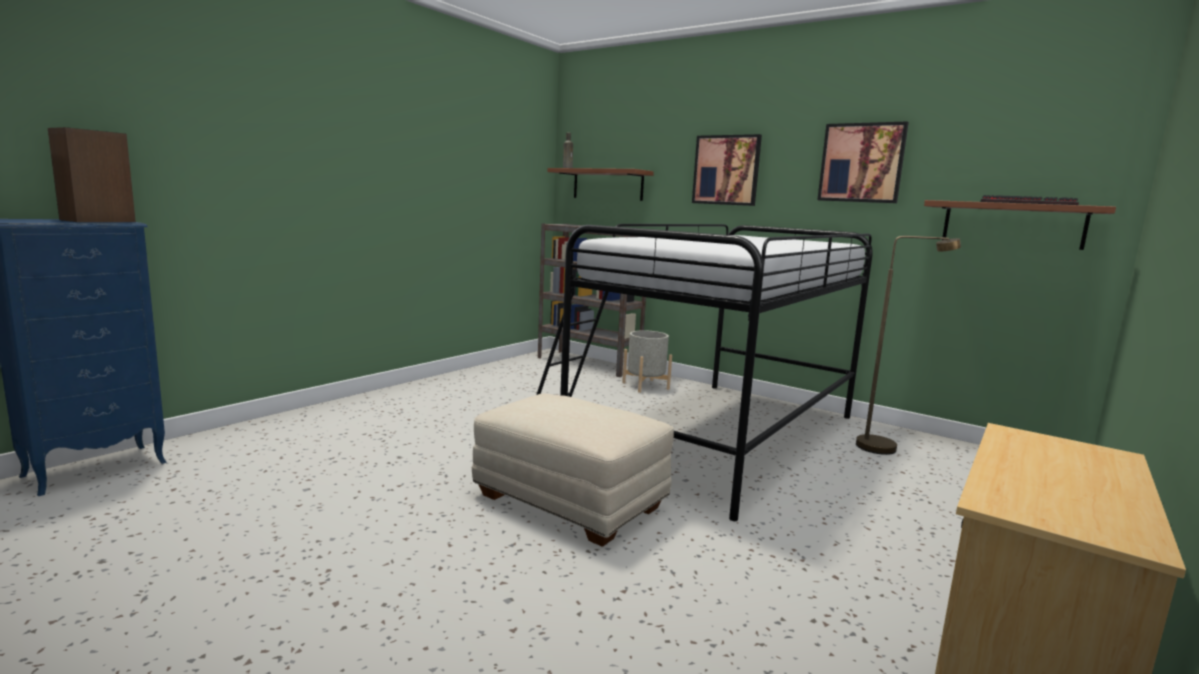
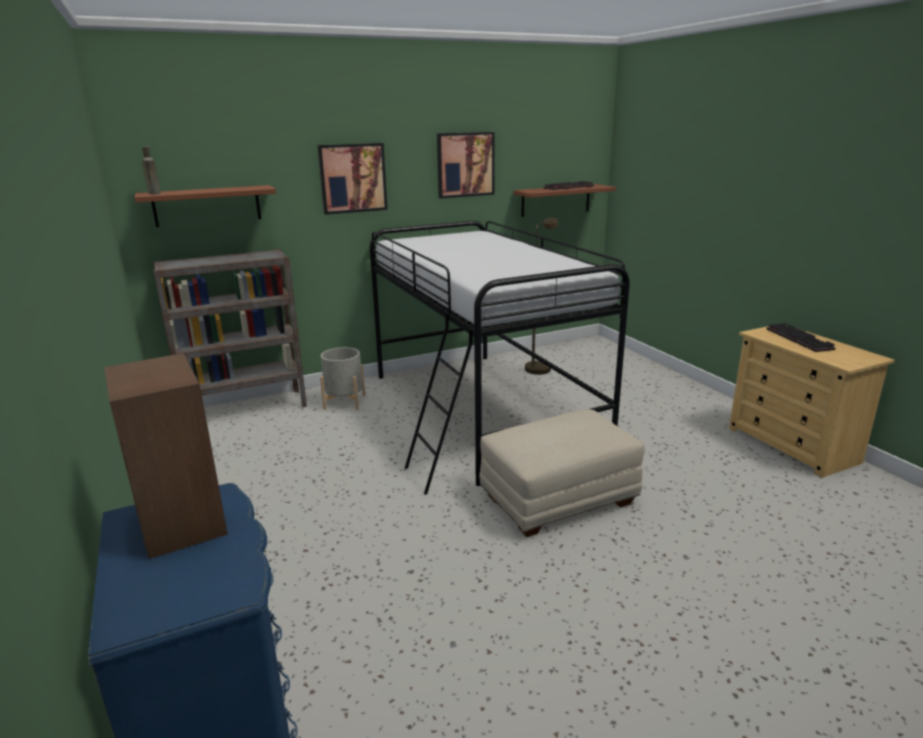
camera: 60 degrees left, 10 degrees up
none -> keyboard [767,323,835,352]

